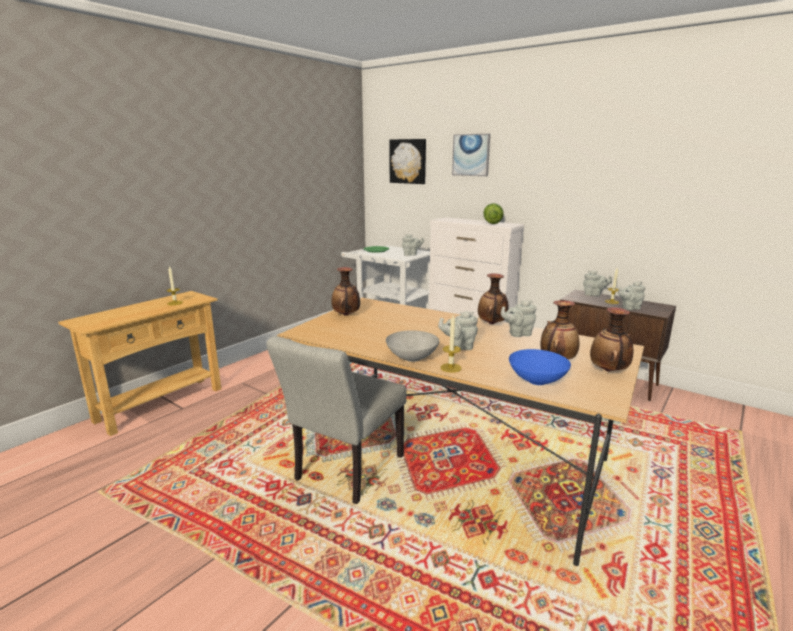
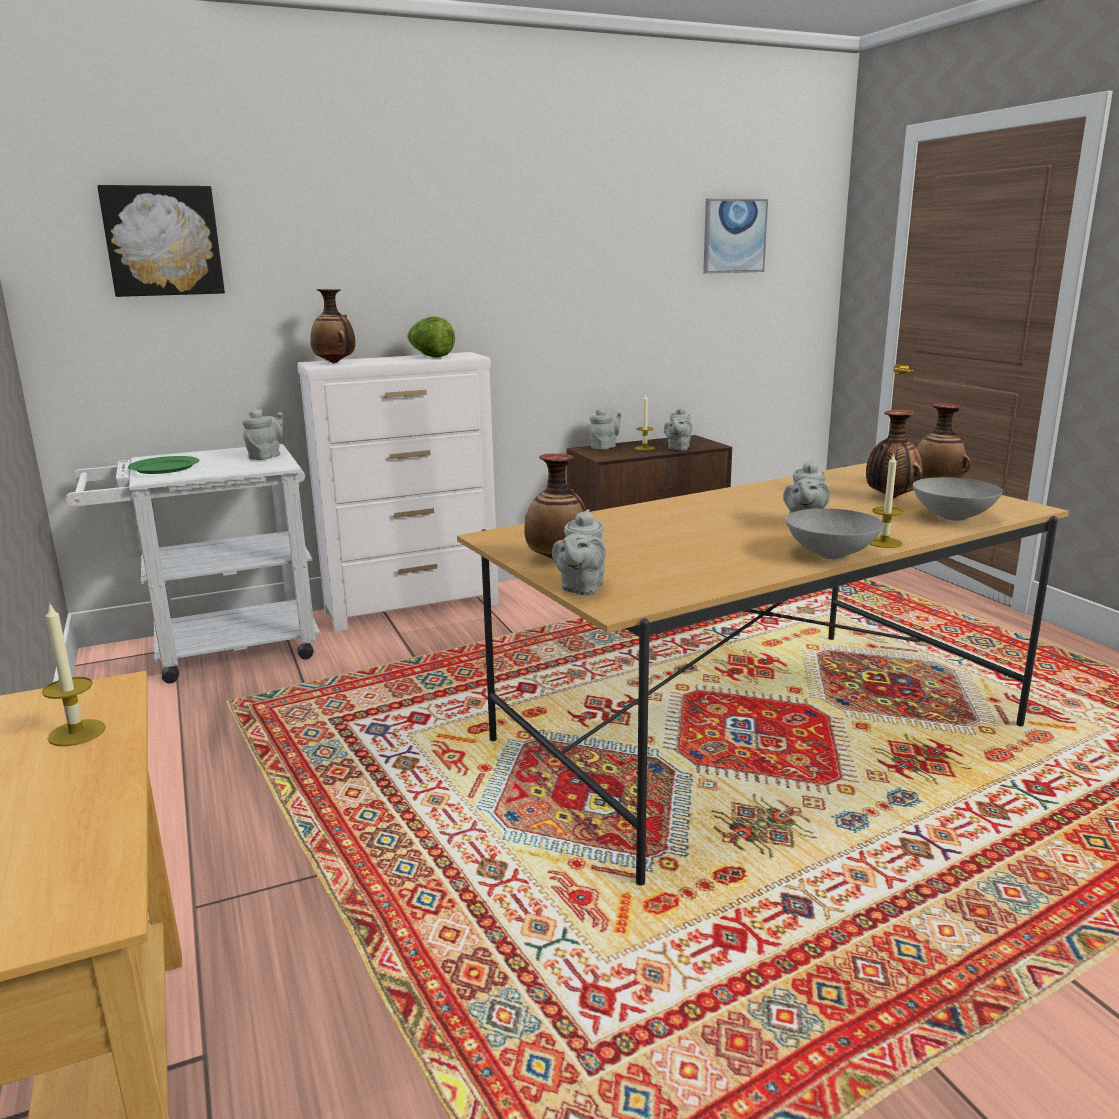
camera: 60 degrees left, 0 degrees up
grey chair [266,336,407,504] -> none
picture [452,134,490,176] -> picture moved to [703,199,768,274]
vase [478,273,509,324] -> vase moved to [310,289,355,363]
grey teapot [501,300,537,337] -> grey teapot moved to [552,509,606,595]
blue bowl [509,349,571,385] -> grey bowl [913,477,1003,521]

